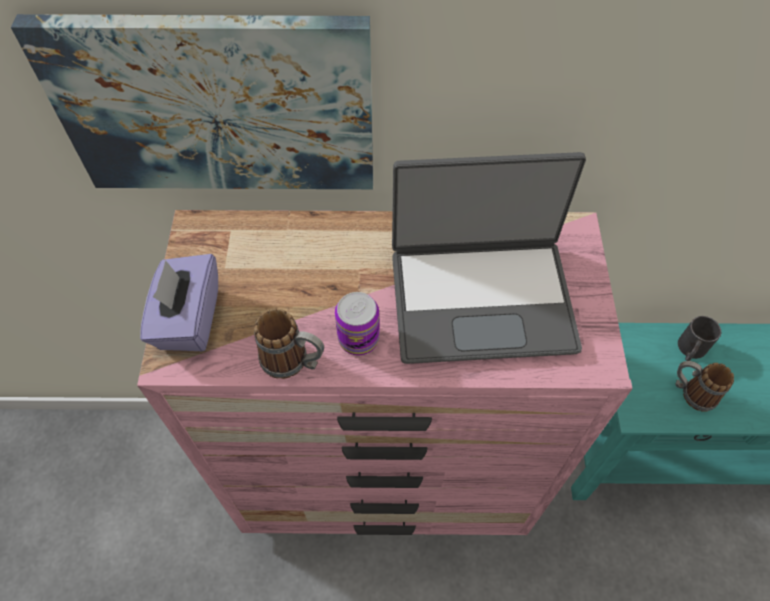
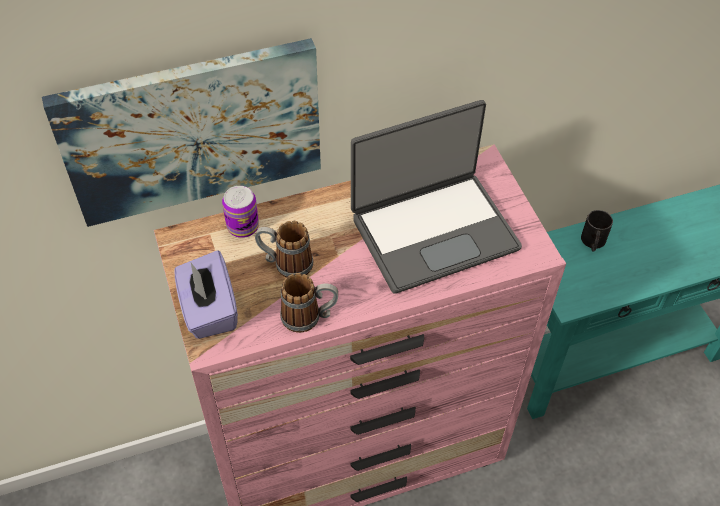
camera: 20 degrees left, 5 degrees down
can [335,292,380,355] -> can moved to [222,186,259,238]
mug [675,361,734,412] -> mug moved to [255,221,313,278]

